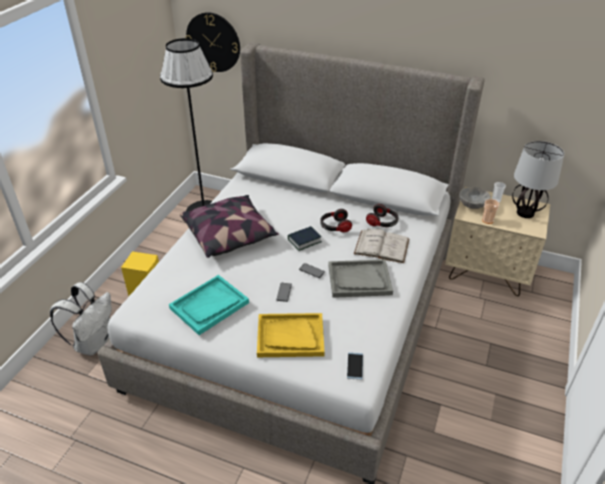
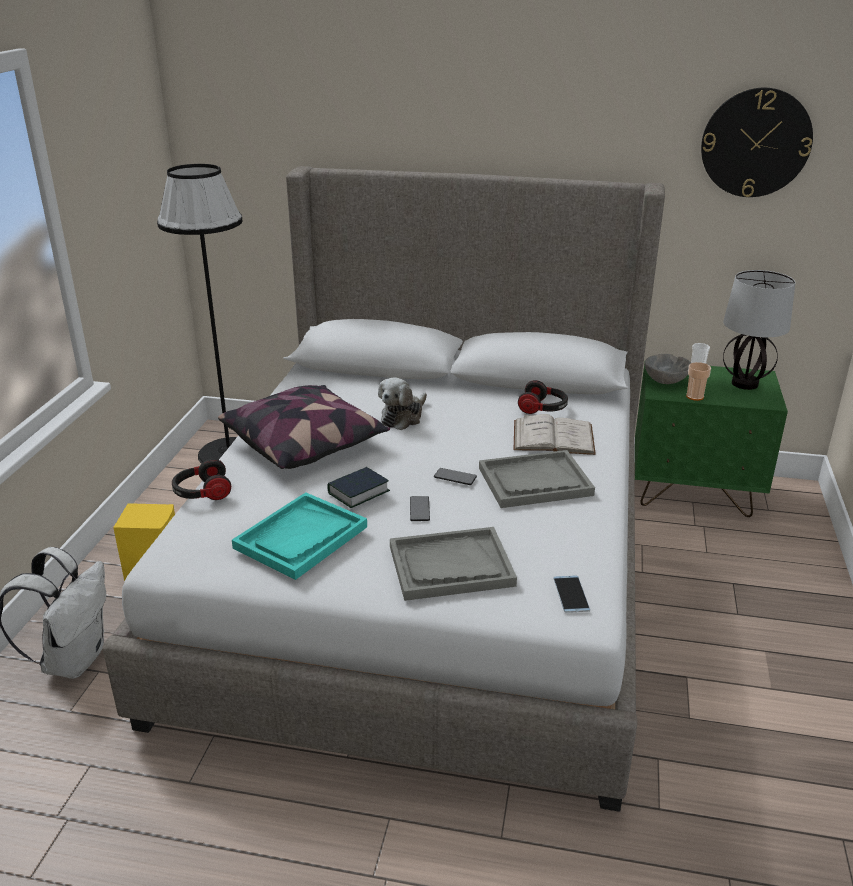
camera: 10 degrees left, 10 degrees down
wall clock [186,12,240,72] -> wall clock moved to [701,88,813,197]
yellow tray [257,313,325,357] -> grey tray [390,527,517,601]
book [288,226,322,251] -> book moved to [327,467,390,508]
headphones [320,209,352,232] -> headphones moved to [172,459,231,500]
beige nightstand [445,187,550,296] -> green nightstand [635,363,788,517]
none -> plush toy [378,377,427,430]

